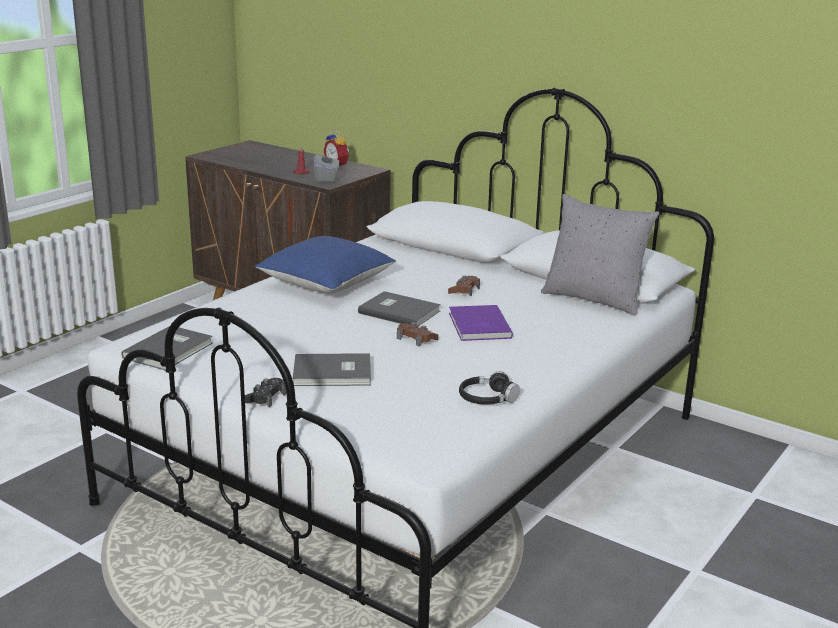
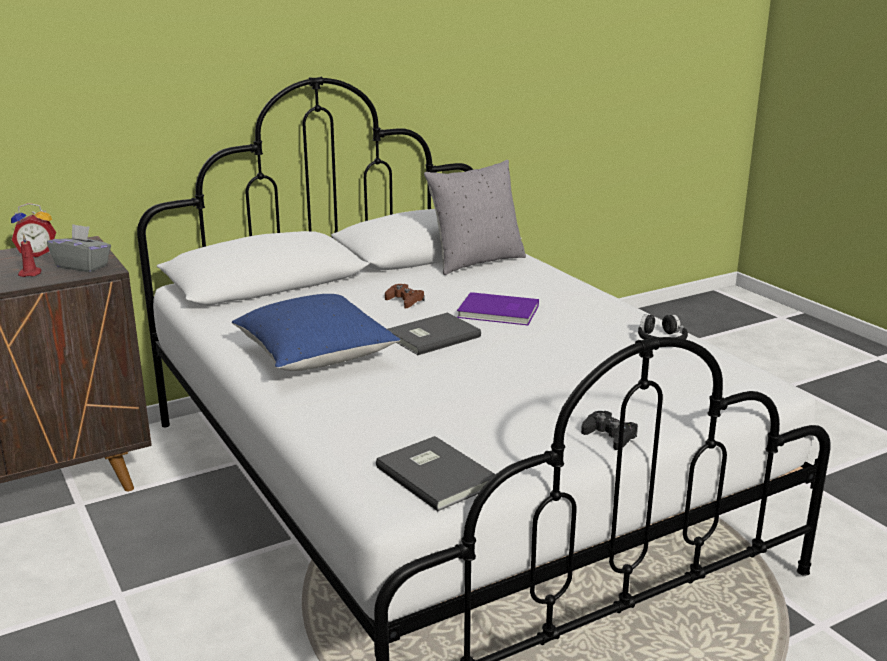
camera: 65 degrees left, 0 degrees up
grey book [293,353,371,386] -> none
brown game controller [397,322,438,347] -> none

